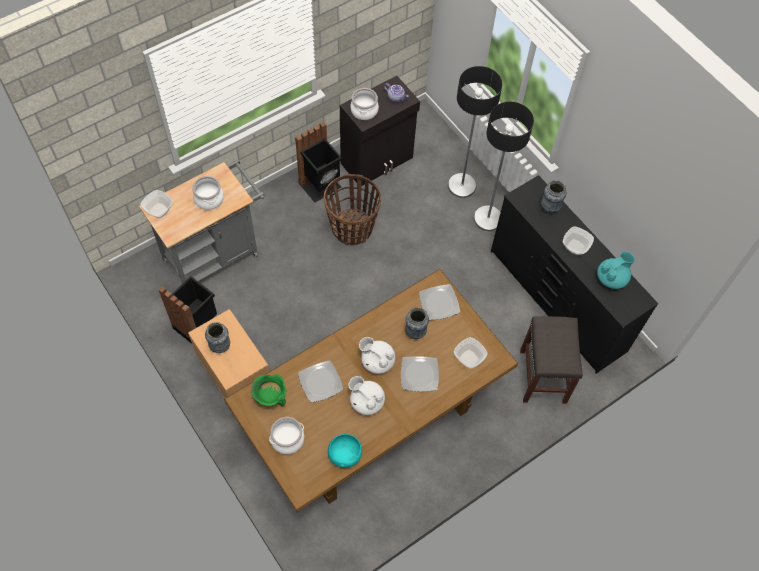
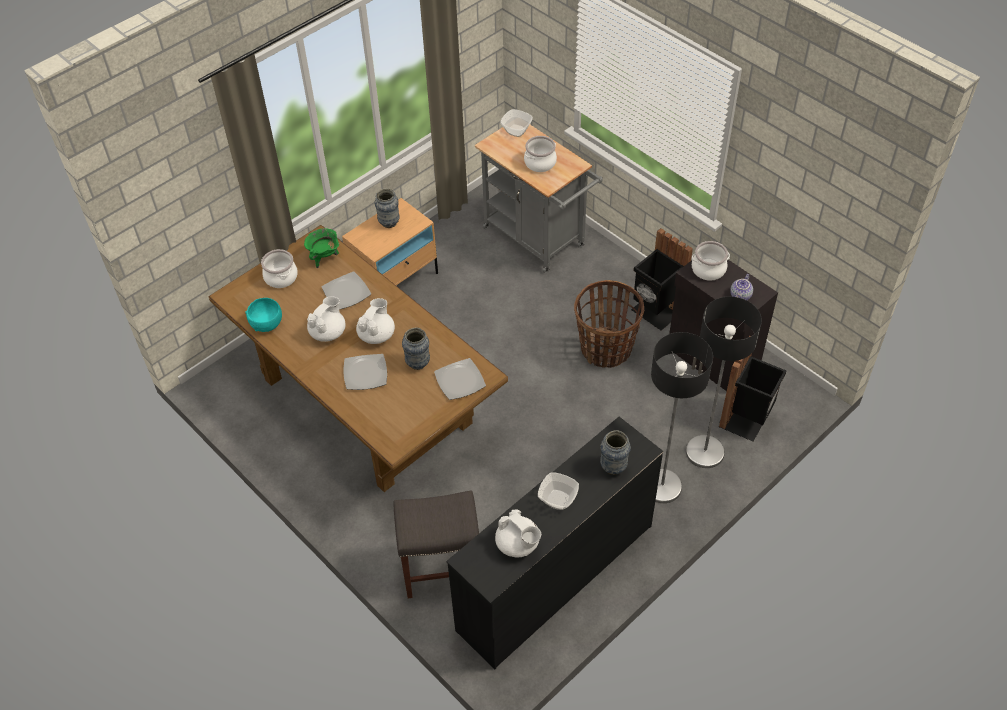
camera: 85 degrees right, 10 degrees down
black trash can [158,276,217,344] -> black trash can moved to [719,336,786,442]
bowl [453,337,488,368] -> none
turquoise teapot [597,252,635,289] -> white teapot [495,509,541,557]

